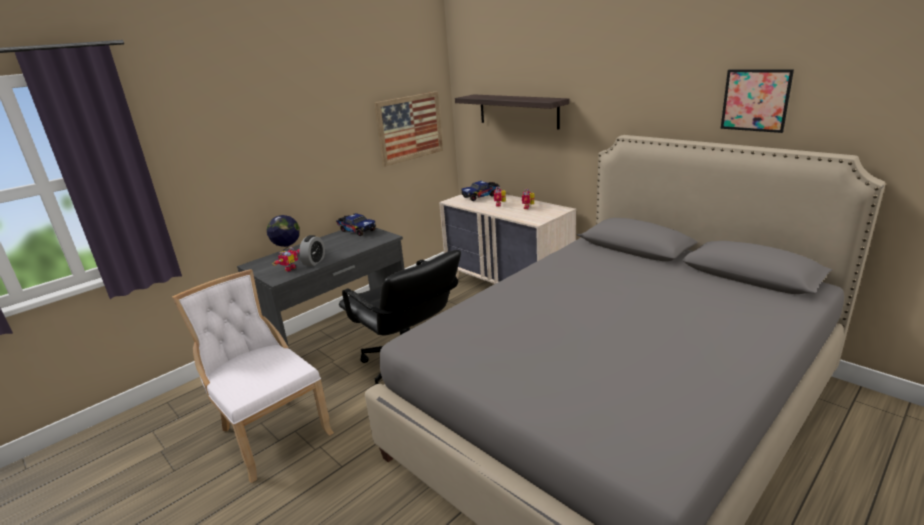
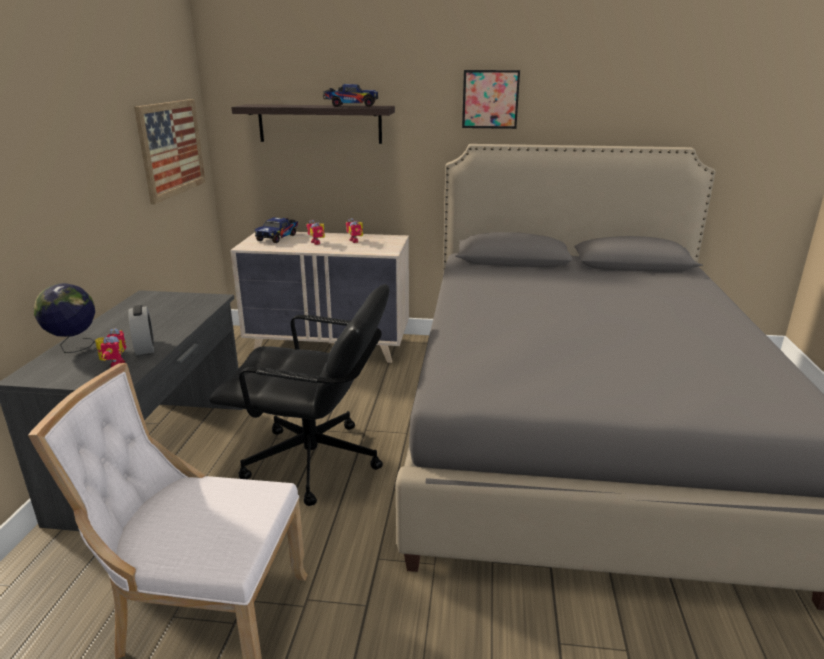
camera: 40 degrees left, 0 degrees up
toy truck [336,213,376,236] -> toy truck moved to [323,84,378,107]
picture [721,69,794,133] -> picture moved to [462,70,520,129]

